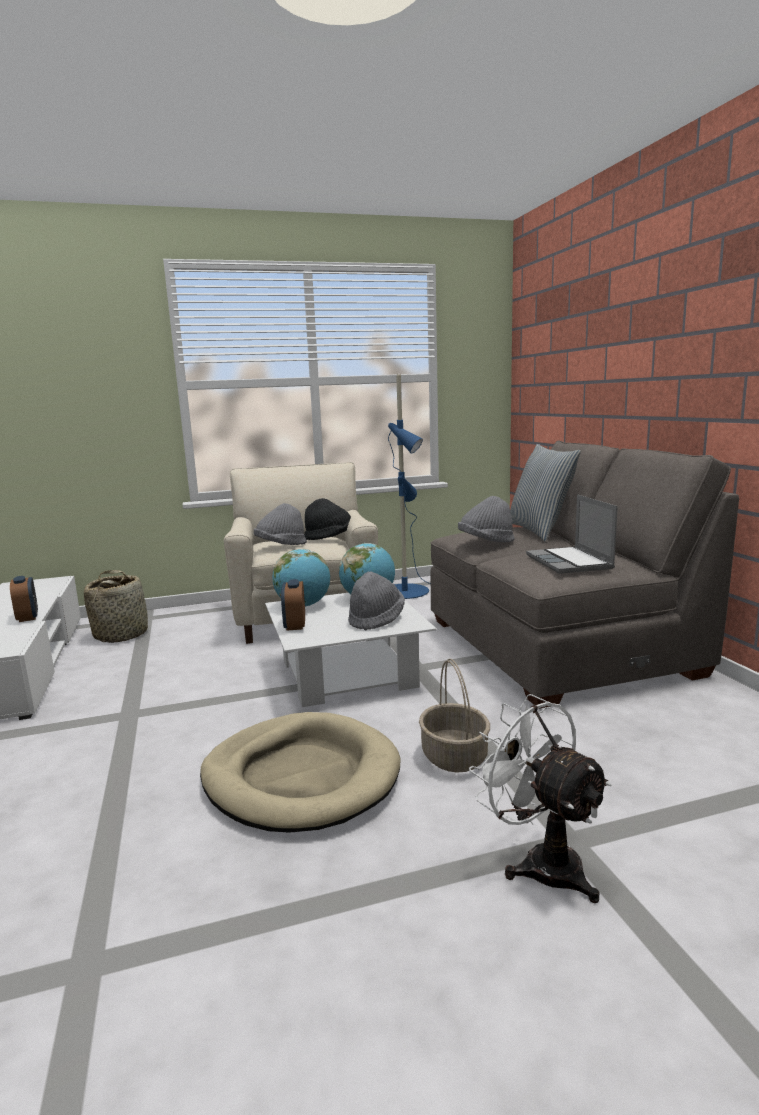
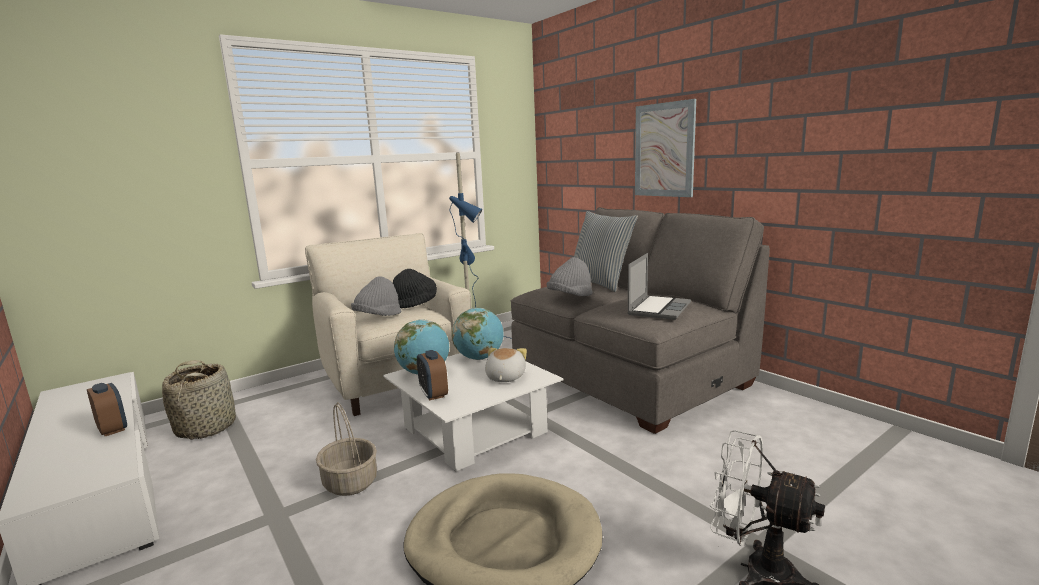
camera: 20 degrees left, 0 degrees up
grey hat [348,571,405,630] -> plush toy [485,348,527,382]
basket [419,658,490,773] -> basket moved to [316,402,377,496]
laptop [526,494,618,574] -> laptop turned 120 degrees counterclockwise [627,253,691,320]
none -> picture [635,99,696,197]

